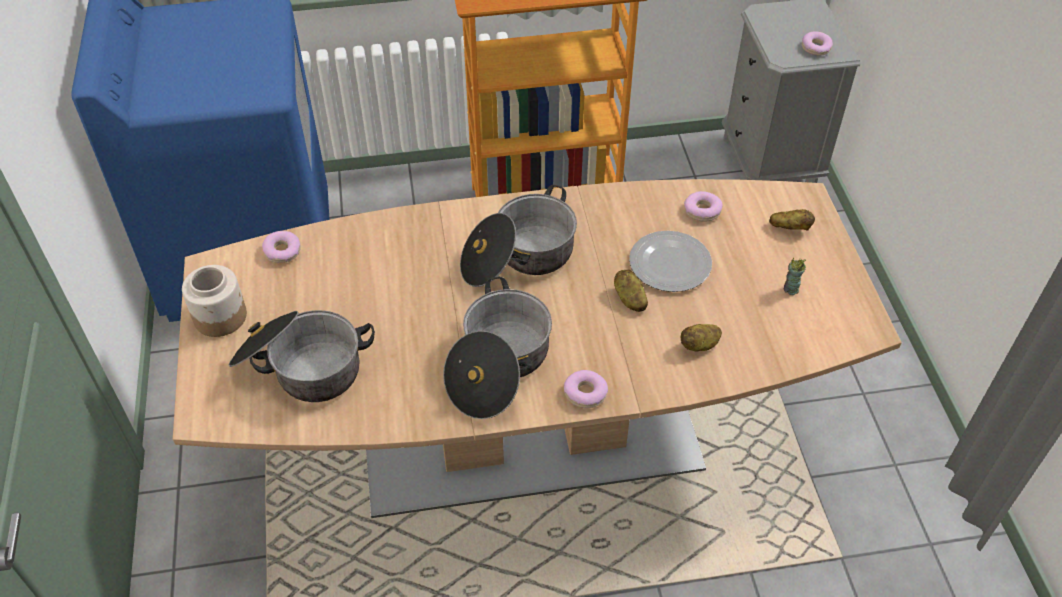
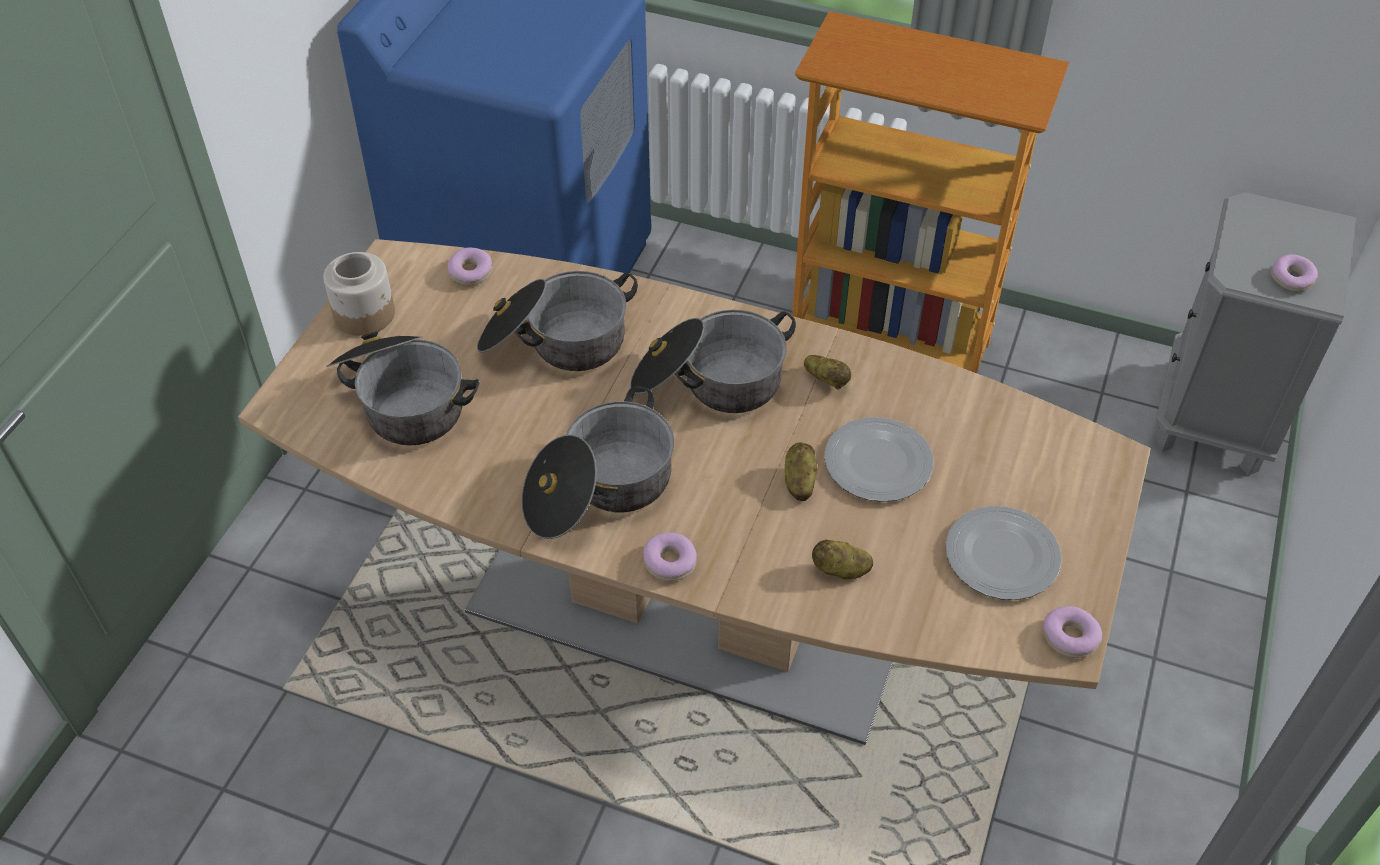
camera: 30 degrees right, 0 degrees up
donut [684,191,723,222] -> donut moved to [1043,606,1102,658]
potato [769,209,815,231] -> potato moved to [804,355,851,390]
cup [783,257,806,295] -> plate [945,506,1062,600]
none -> cooking pot [477,271,638,371]

